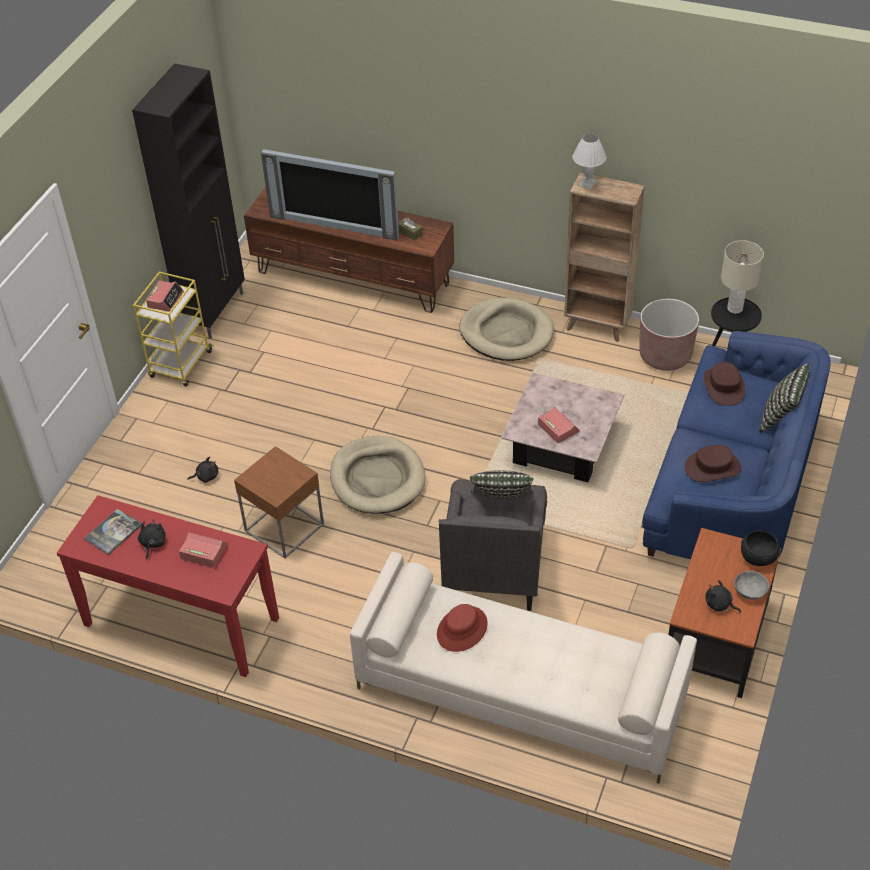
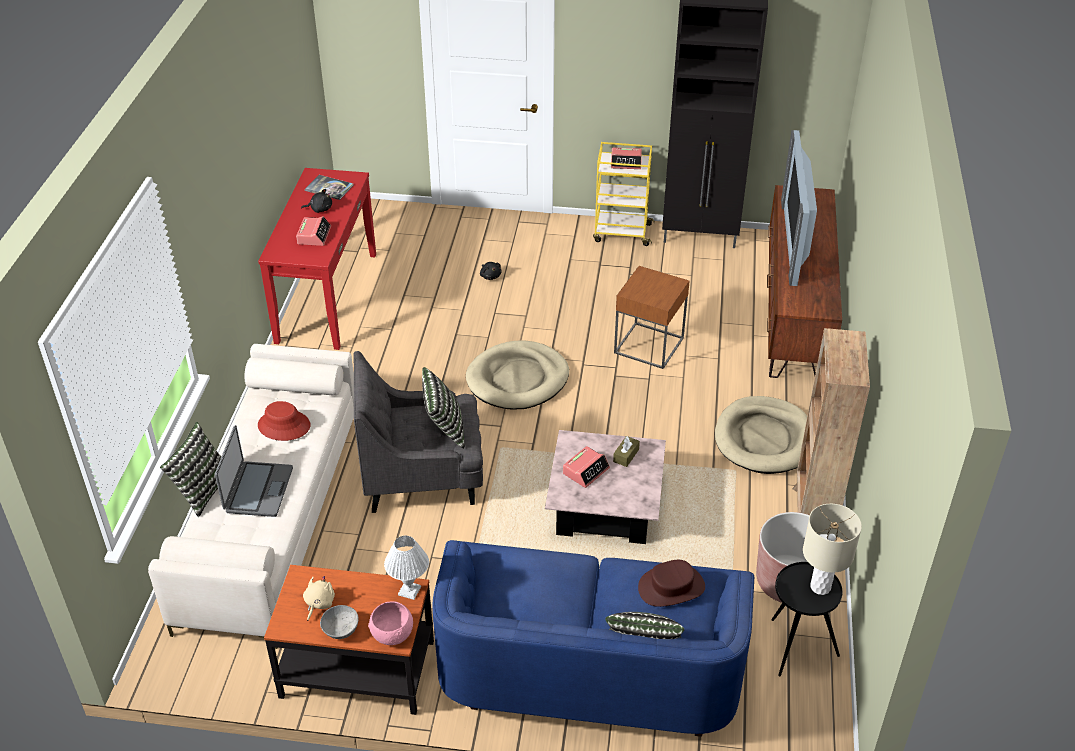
camera: 75 degrees right, 5 degrees down
brown side table [234,446,324,558] -> brown side table moved to [614,266,690,369]
brown tissue box [398,218,422,240] -> brown tissue box moved to [613,436,640,467]
white table lamp [572,134,606,190] -> white table lamp moved to [384,536,429,600]
brown hat [684,445,741,482] -> none
black plush toy [705,580,741,613] -> beige plush toy [303,576,335,621]
black bowl [741,530,780,566] -> pink bowl [368,601,413,645]
none -> pillow [160,422,221,517]
none -> laptop [215,425,293,517]

